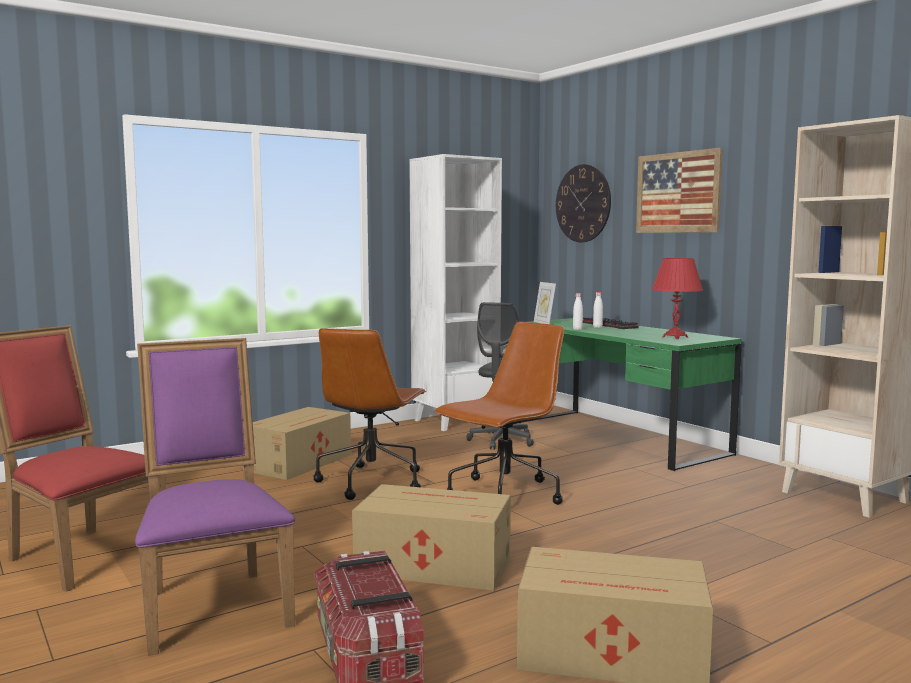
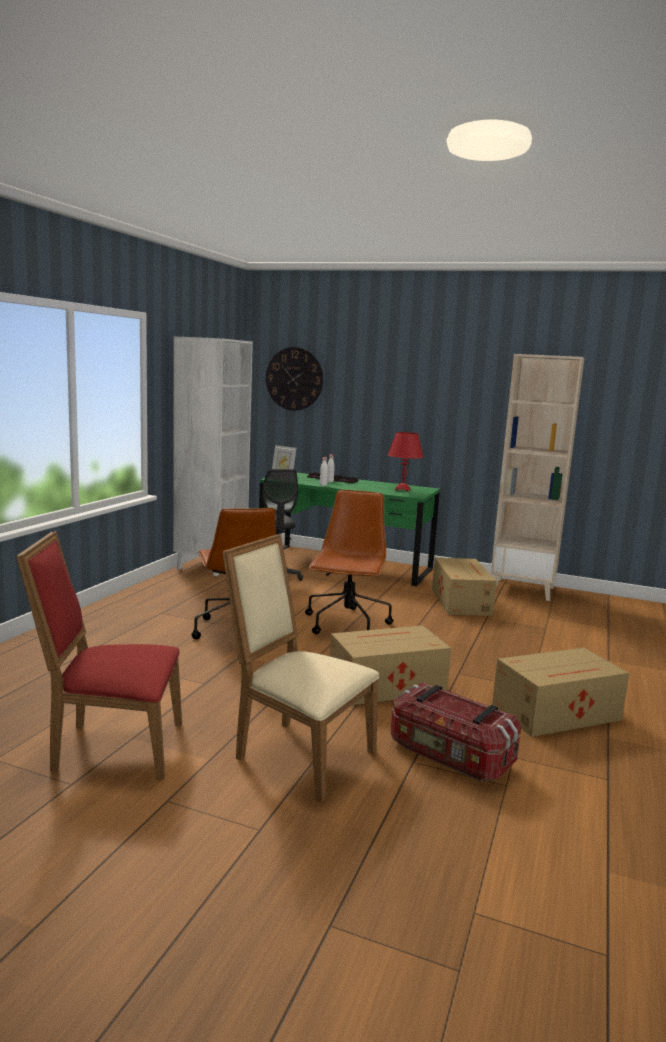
camera: 35 degrees left, 5 degrees up
purple chair [135,338,295,656] -> beige chair [222,534,379,803]
cardboard box [243,407,351,480] -> cardboard box moved to [432,558,497,616]
picture [636,148,723,233] -> none

